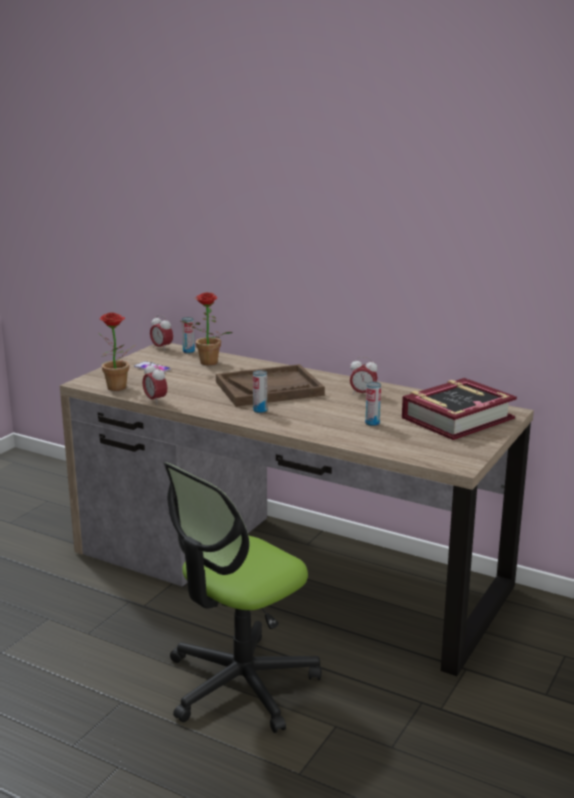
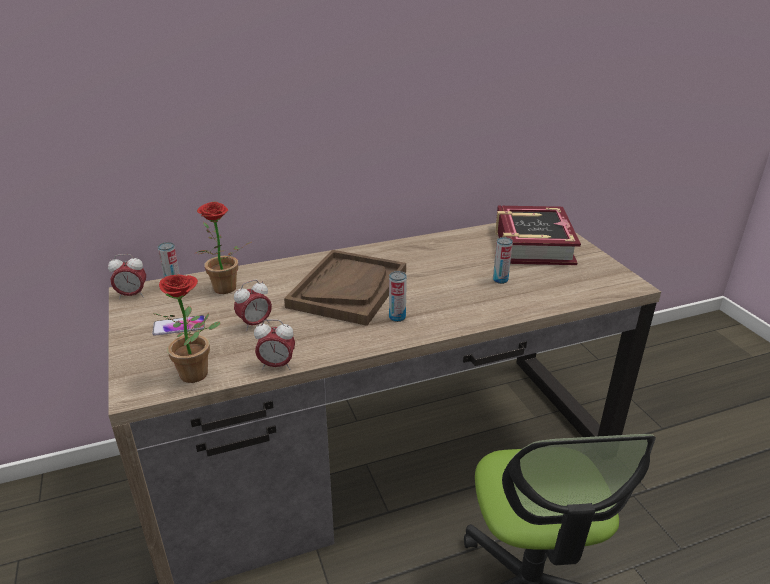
camera: 50 degrees left, 10 degrees up
alarm clock [350,357,378,395] -> alarm clock moved to [234,280,272,331]

